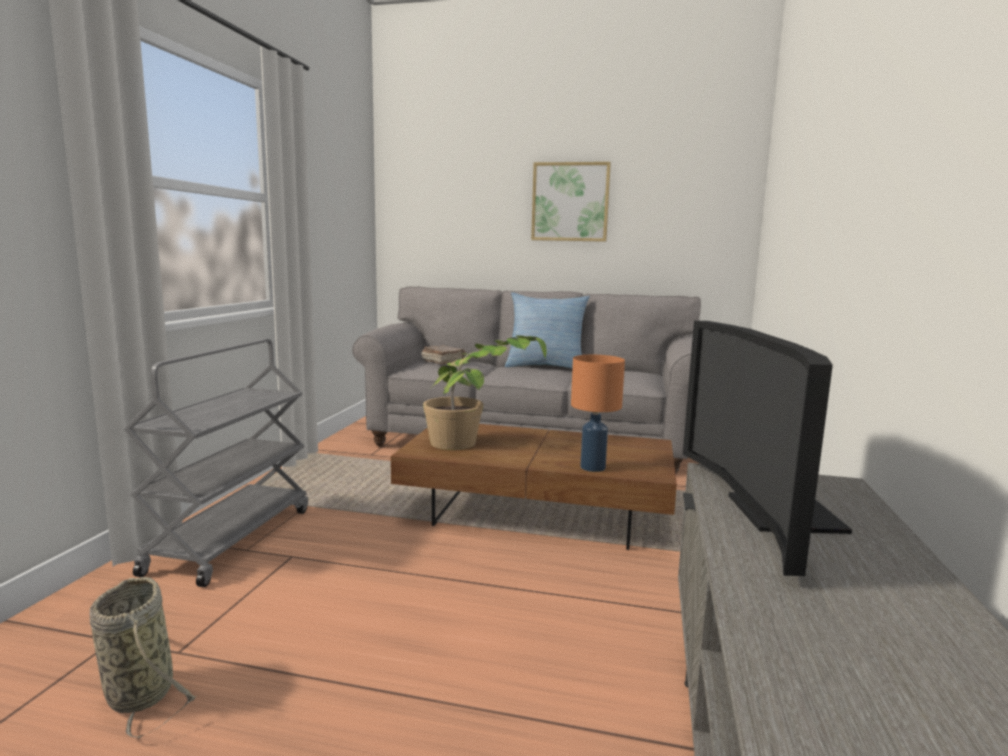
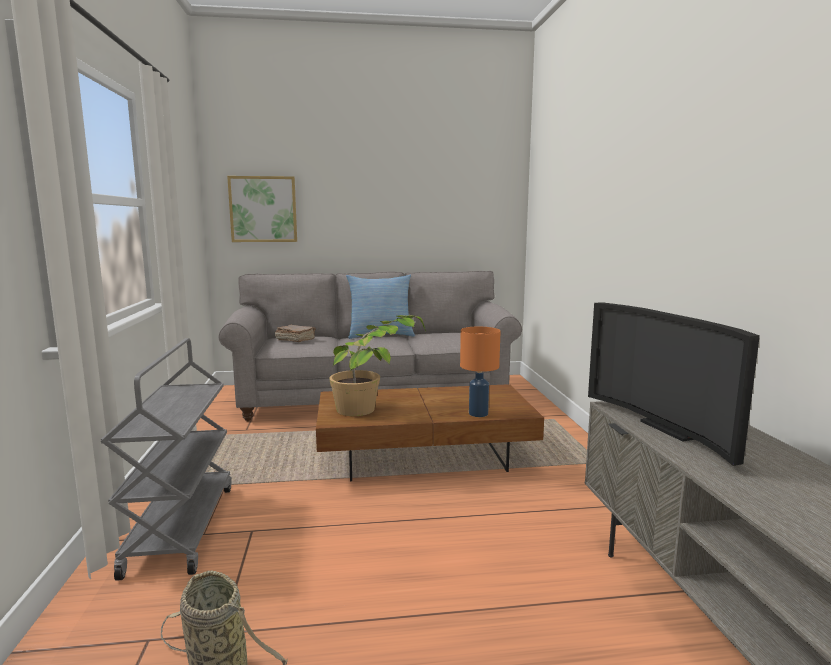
camera: 20 degrees left, 0 degrees up
picture [531,162,611,242] -> picture moved to [227,176,297,242]

